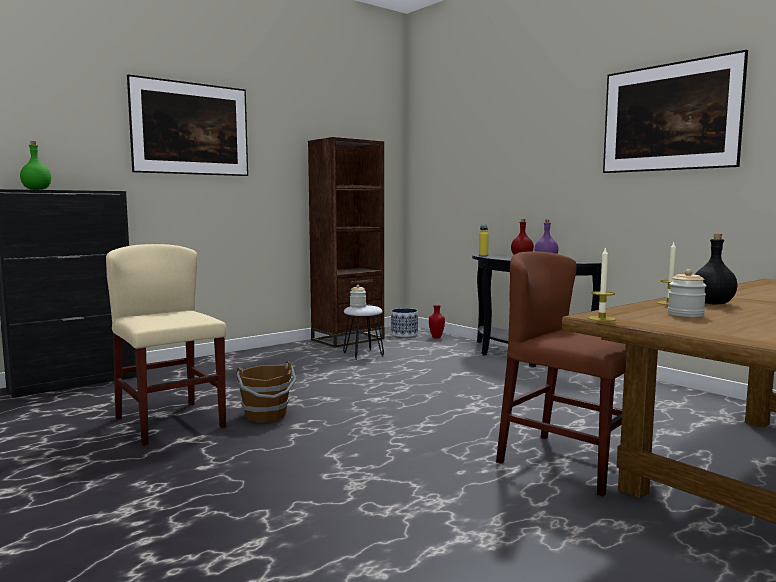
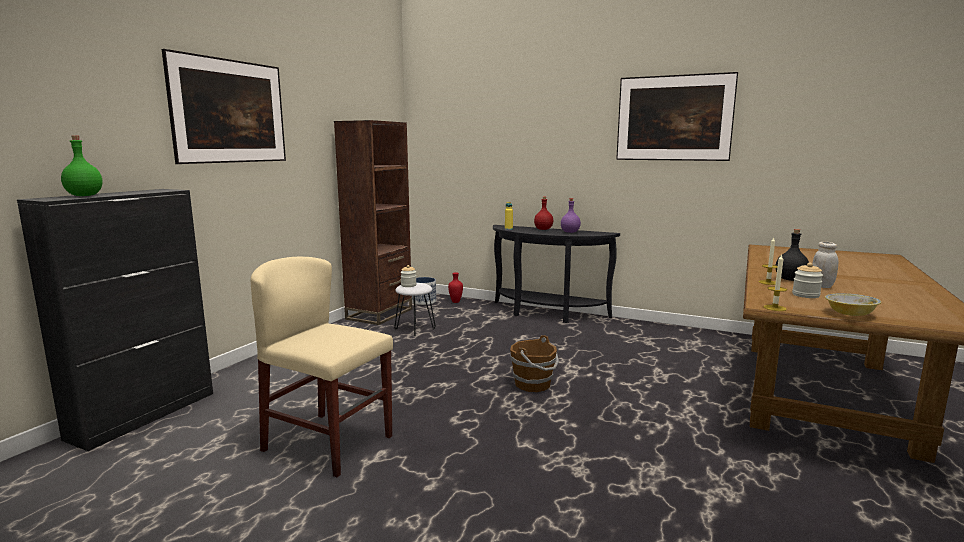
camera: 25 degrees left, 5 degrees up
brown bucket [236,361,296,422] -> brown bucket moved to [510,335,559,392]
brown chair [496,251,626,497] -> none
none -> white jar [812,242,838,288]
none -> bowl [825,293,882,316]

